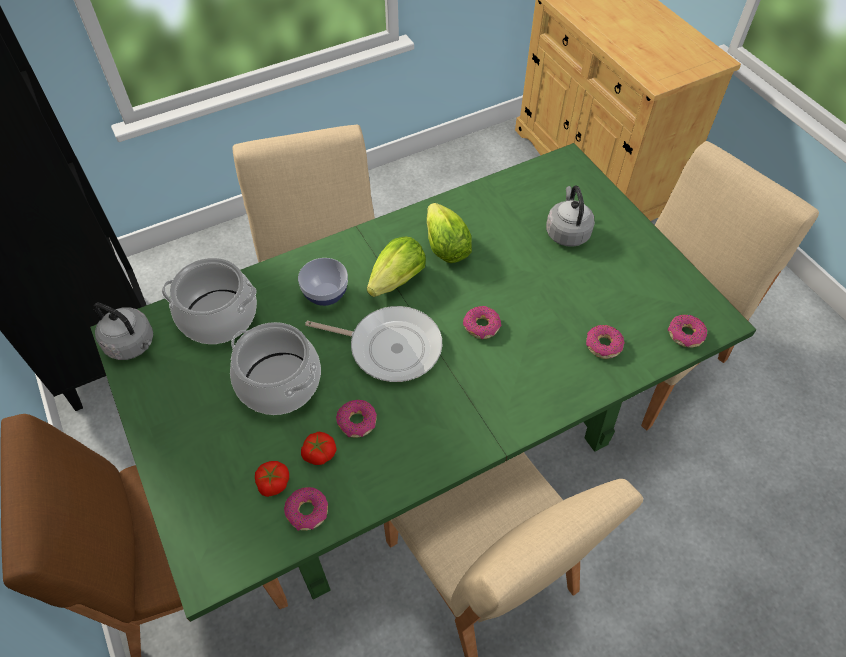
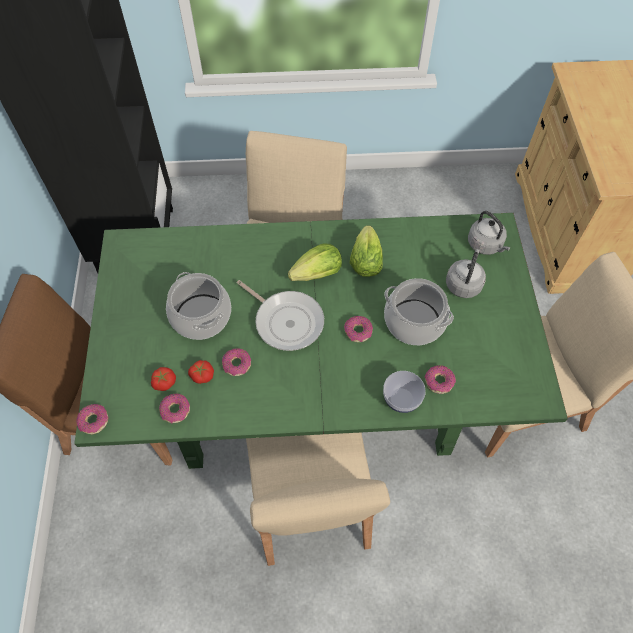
camera: 25 degrees right, 5 degrees up
grey kettle [93,303,153,360] -> grey kettle moved to [468,211,510,255]
cooking pot [162,258,257,344] -> cooking pot moved to [384,278,454,345]
bowl [298,258,348,306] -> bowl moved to [383,371,426,413]
donut [667,315,707,348] -> donut moved to [76,404,108,434]

